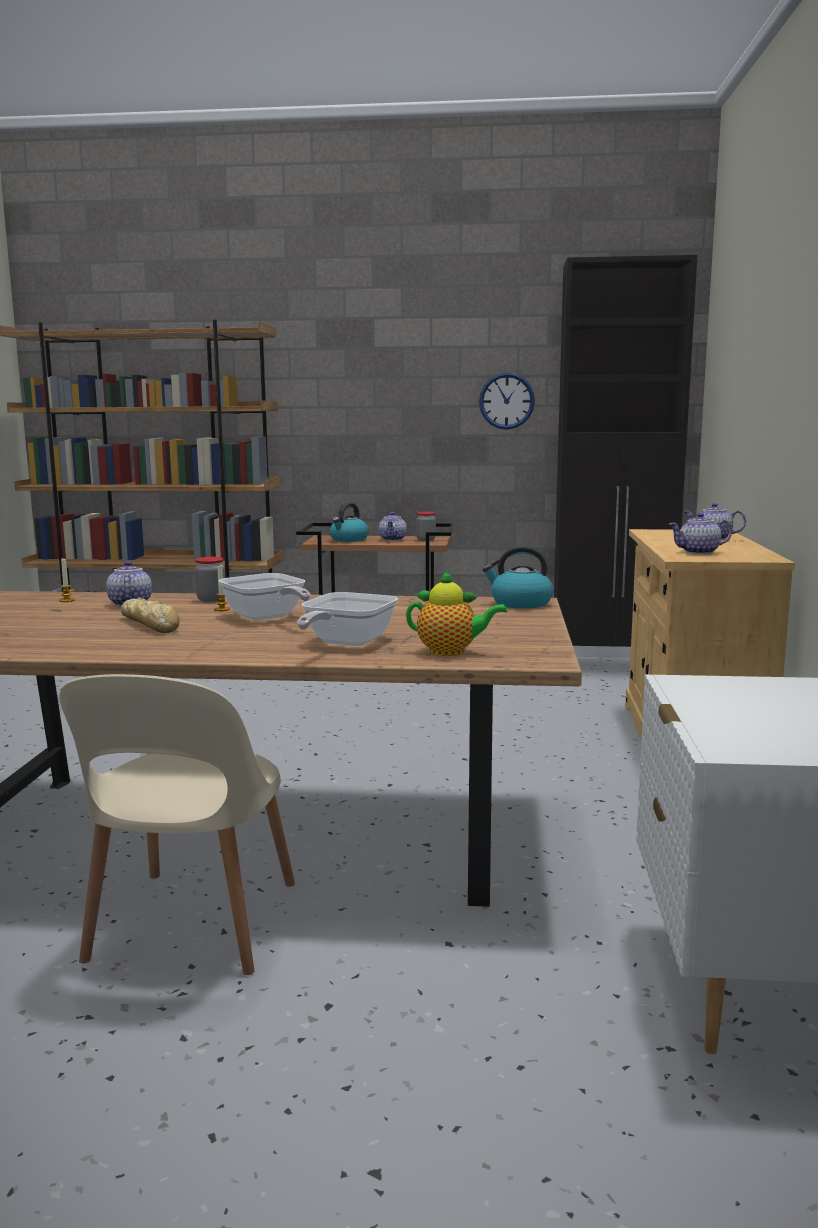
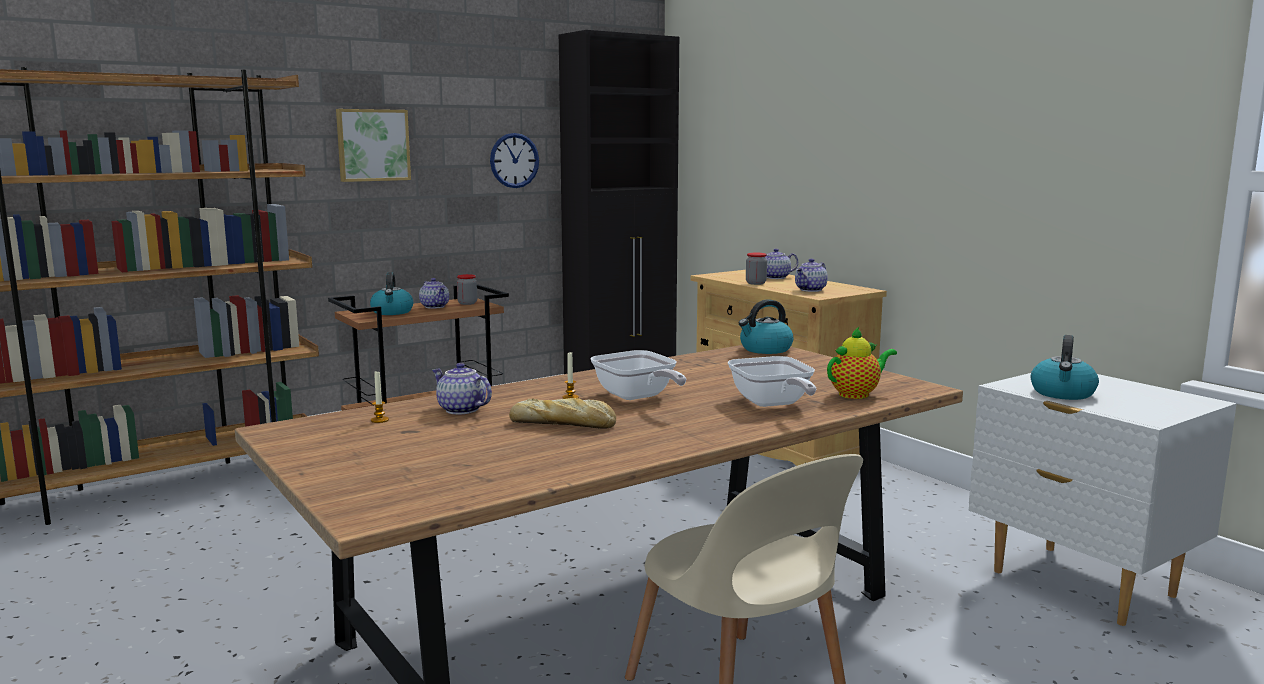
camera: 40 degrees left, 0 degrees up
jar [195,557,225,602] -> jar moved to [746,252,767,285]
frying pan [218,573,311,621] -> frying pan turned 45 degrees clockwise [591,350,686,400]
none -> picture [336,109,411,182]
none -> kettle [1031,335,1099,400]

